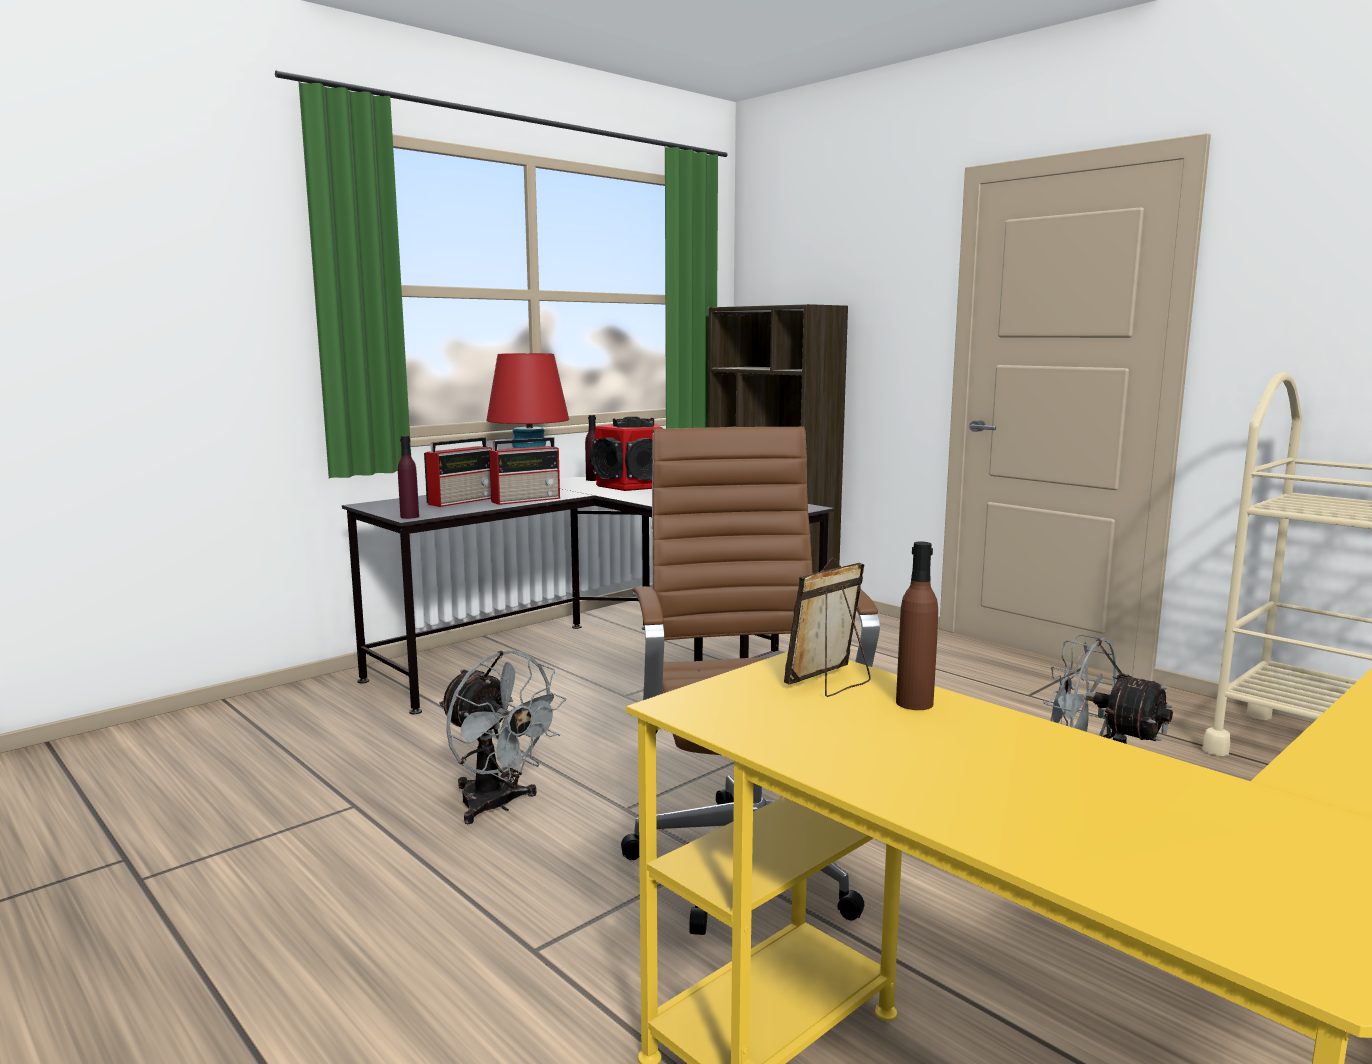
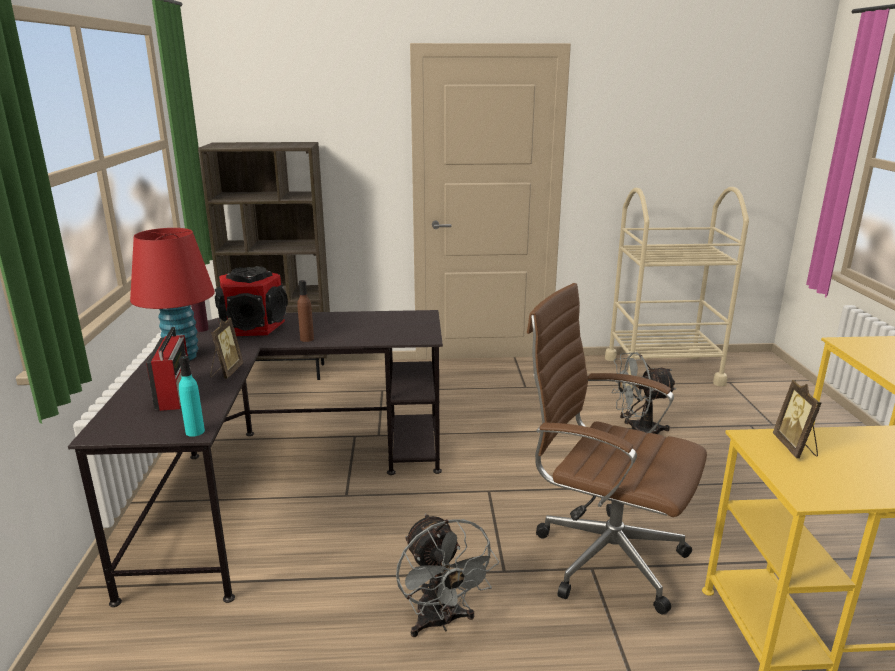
camera: 50 degrees left, 10 degrees up
purple bottle [398,436,419,519] -> turquoise bottle [179,356,205,437]
grey fan [439,651,566,824] -> grey fan turned 75 degrees clockwise [396,514,499,637]
radio [489,437,560,505] -> picture frame [210,318,243,379]
brown bottle [896,542,938,710] -> brown bottle moved to [297,280,314,342]

